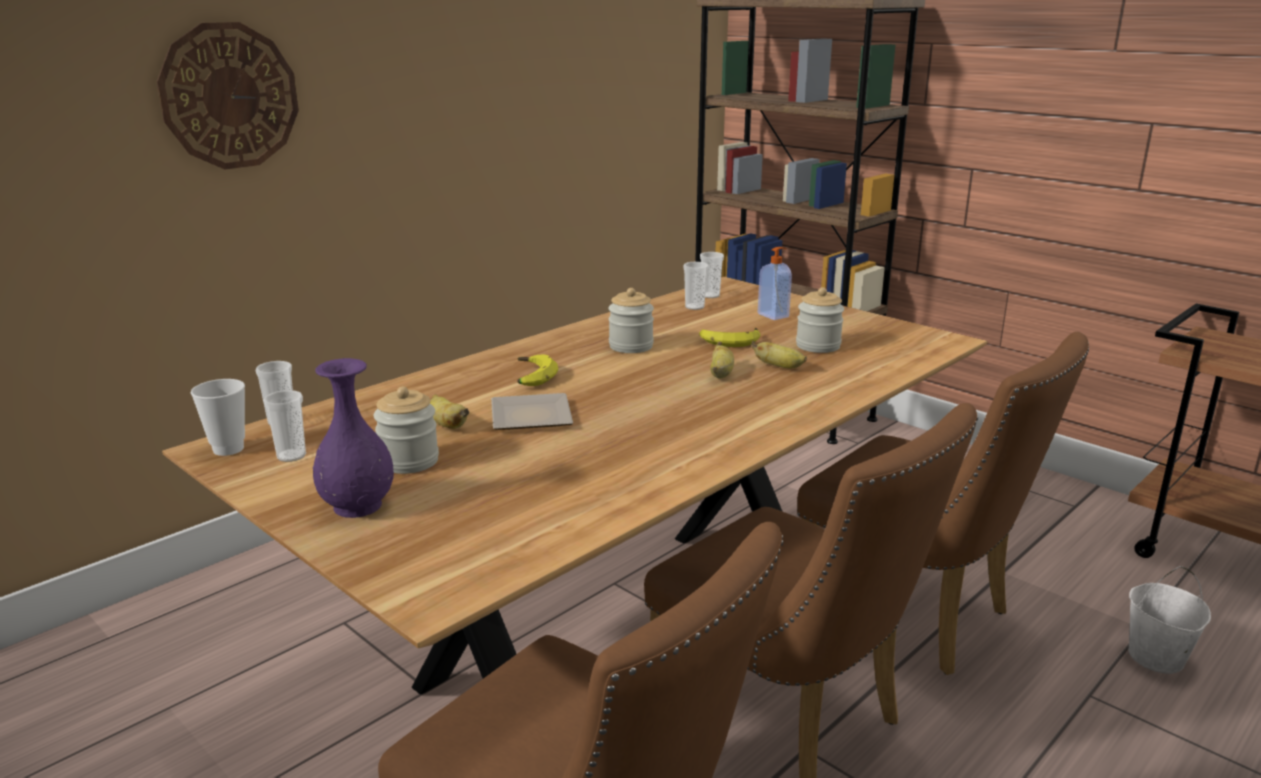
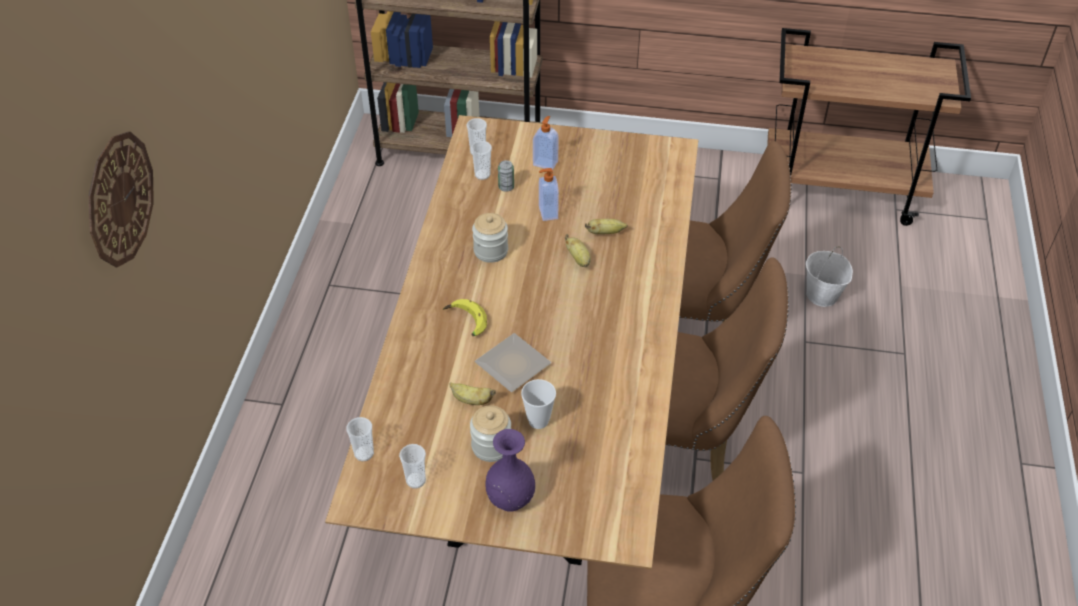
camera: 35 degrees left, 25 degrees up
cup [191,379,245,456] -> cup moved to [521,379,556,429]
banana [699,327,761,347] -> soap dispenser [539,168,559,221]
jar [796,287,844,353] -> none
none -> can [498,160,514,192]

